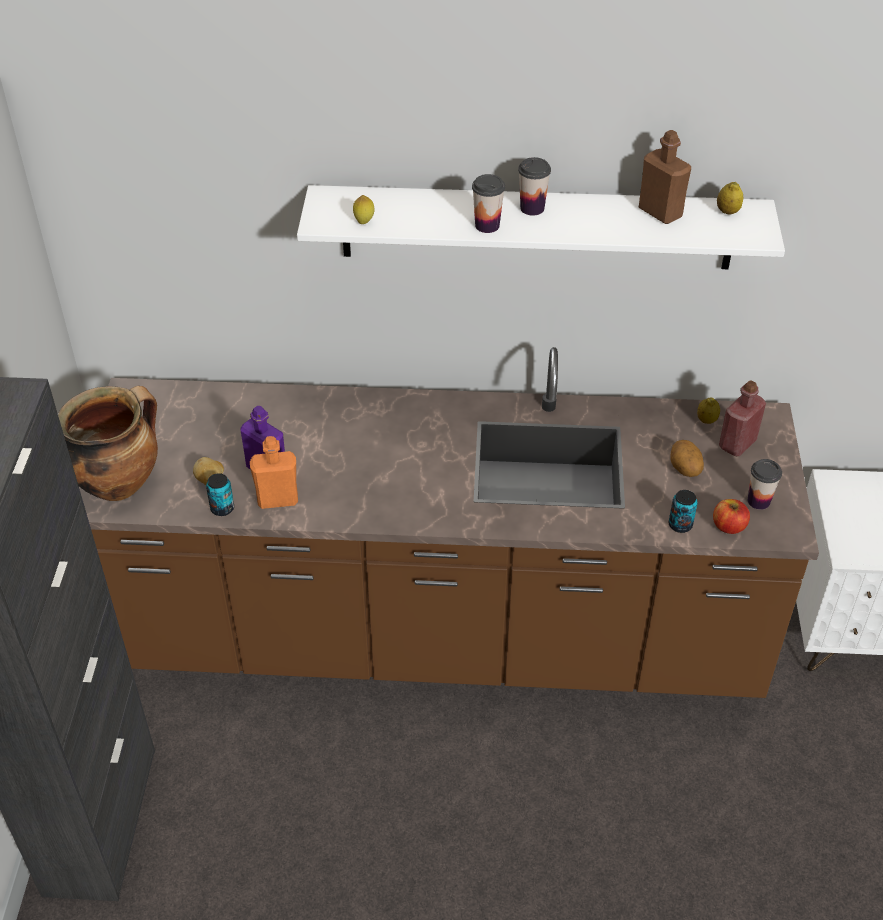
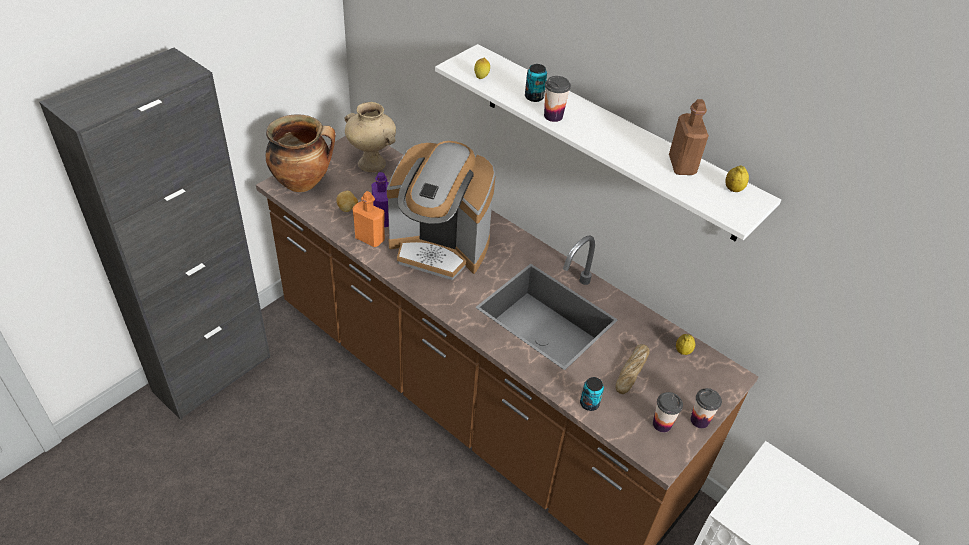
camera: 35 degrees right, 0 degrees up
can [206,473,234,516] -> can moved to [525,64,547,102]
cup [518,157,551,216] -> cup moved to [690,388,722,428]
potato [670,440,704,477] -> bread [615,344,650,394]
apple [713,499,750,534] -> none
red bottle [719,380,766,456] -> none
none -> beige vase [344,102,396,172]
none -> coffee machine [387,141,496,280]

